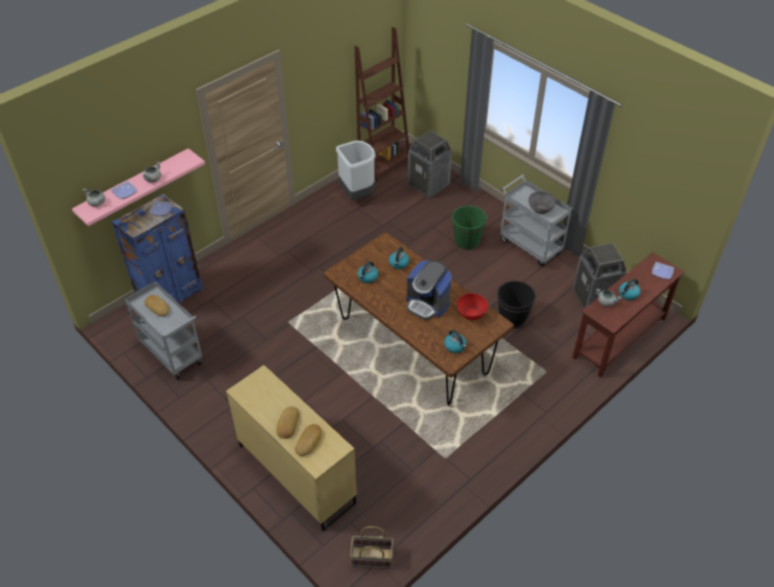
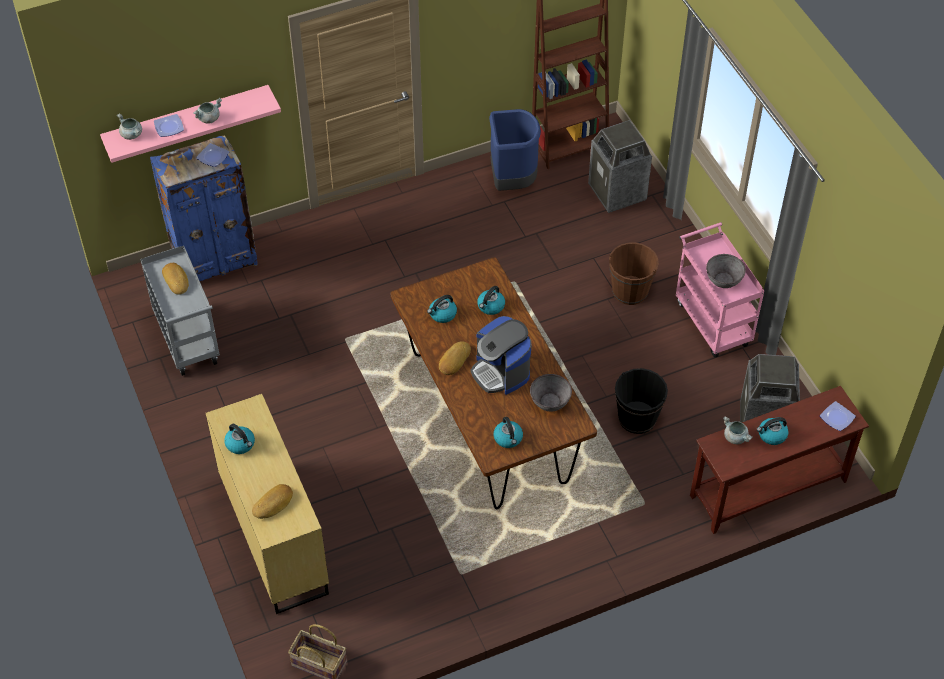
camera: 20 degrees right, 5 degrees up
bread [276,406,299,439] -> bread moved to [439,341,471,375]
grey trash can [336,141,376,201] -> blue trash can [489,109,541,191]
green bucket [452,206,487,250] -> brown bucket [609,242,659,305]
red bowl [457,293,488,320] -> grey bowl [530,374,572,411]
grey cart [500,174,572,267] -> pink cart [676,222,764,358]
none -> kettle [224,424,255,454]

